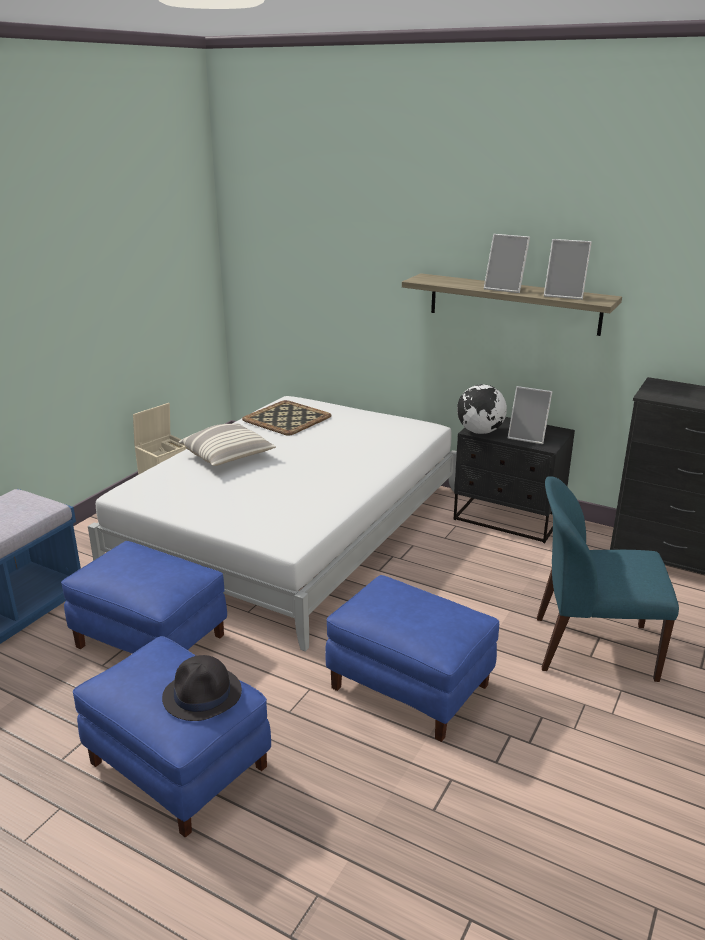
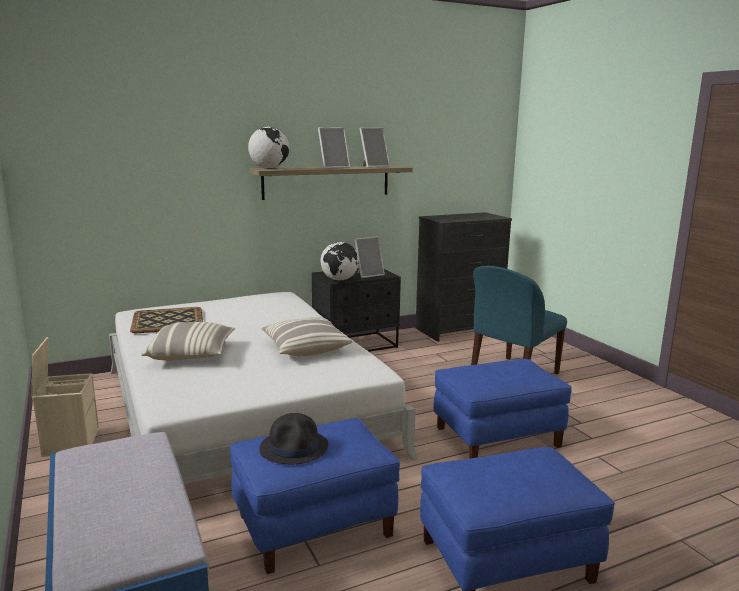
camera: 55 degrees left, 10 degrees down
black hat [162,655,242,721] -> black hat moved to [259,413,328,464]
none -> globe [248,127,290,169]
none -> pillow [261,317,353,356]

